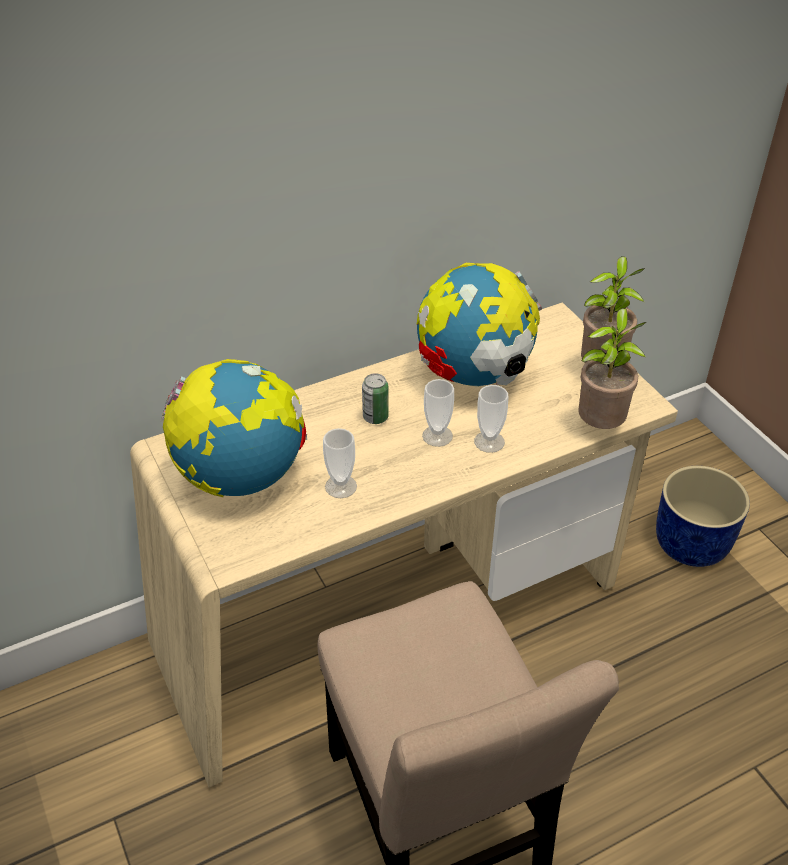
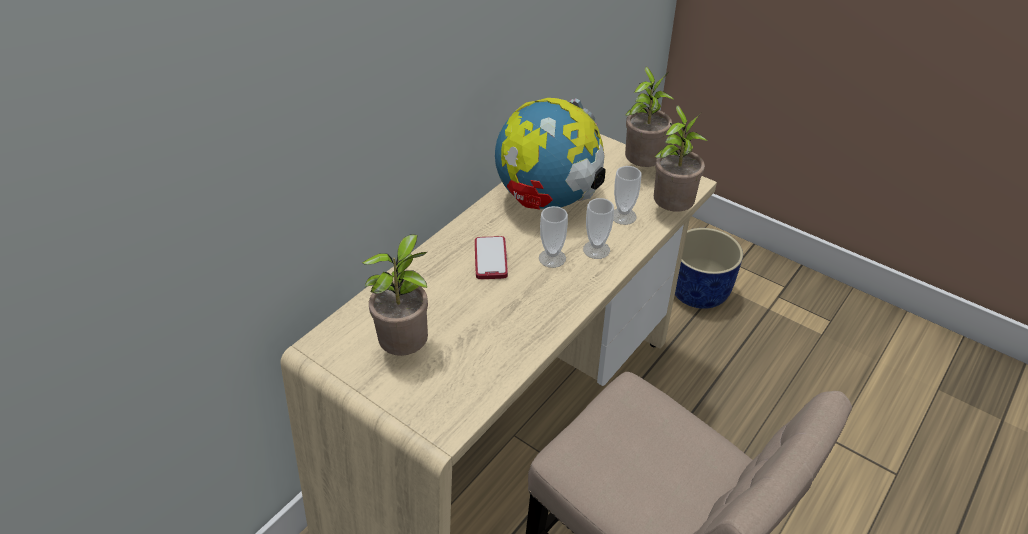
camera: 25 degrees left, 0 degrees up
globe [160,359,307,497] -> potted plant [362,234,428,356]
cup [323,428,357,498] -> cup moved to [613,166,641,225]
can [362,373,389,424] -> phone [475,236,508,279]

